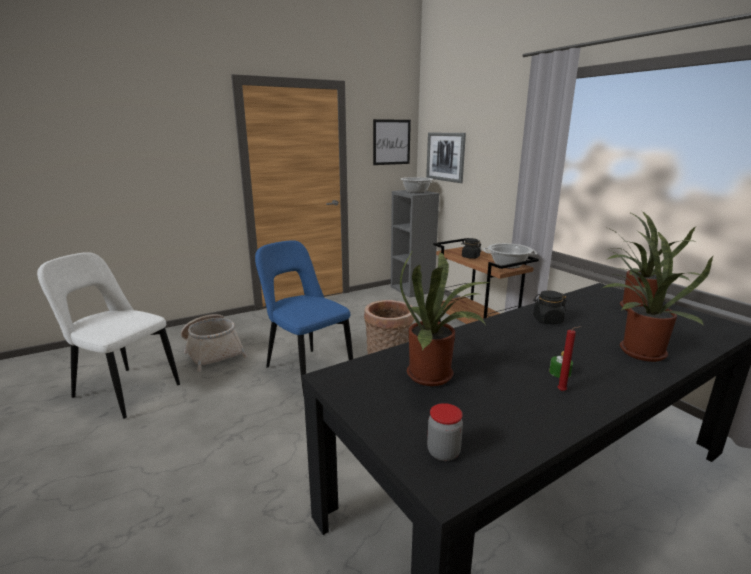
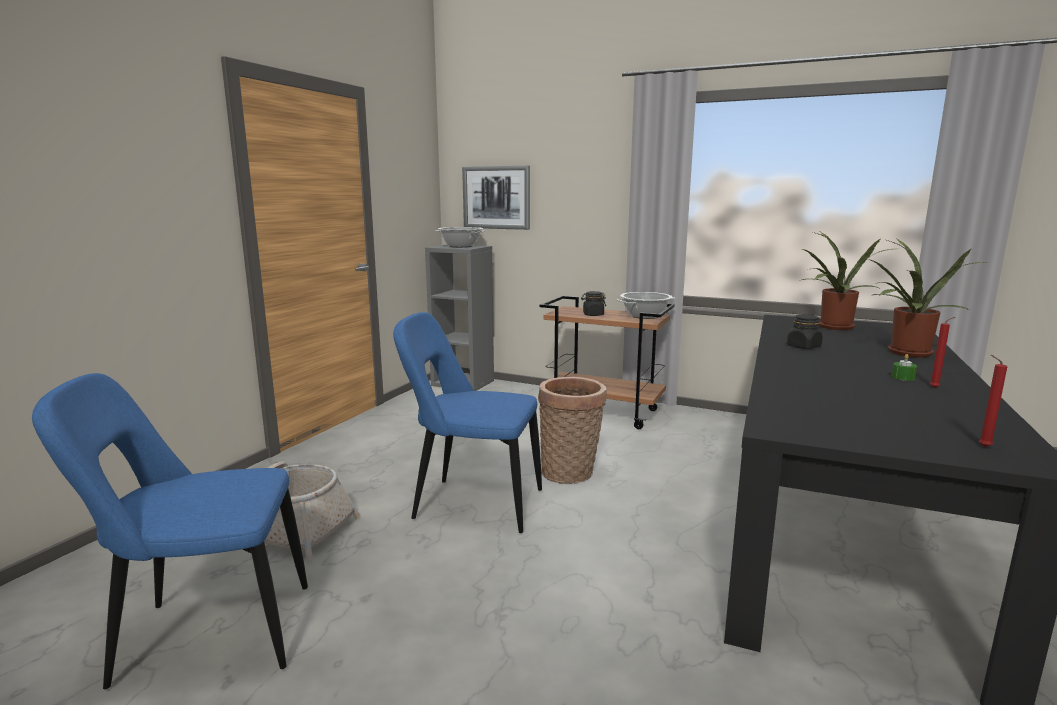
camera: 35 degrees left, 5 degrees down
white chair [37,252,180,419] -> blue chair [32,373,308,689]
picture [373,119,411,165] -> none
potted plant [400,250,490,386] -> none
jar [427,403,463,461] -> red candle [979,355,1008,447]

